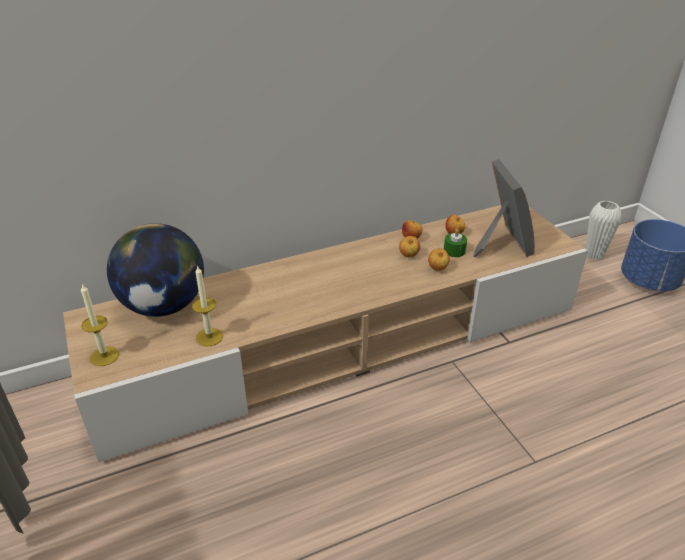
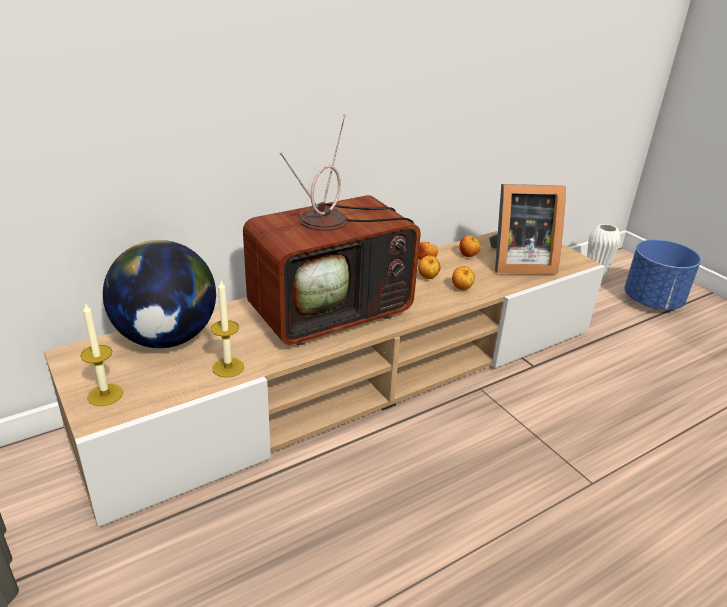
camera: 10 degrees left, 5 degrees down
green candle [444,228,467,257] -> none
picture frame [473,159,535,257] -> picture frame turned 105 degrees clockwise [489,184,566,274]
none -> television [243,114,421,345]

